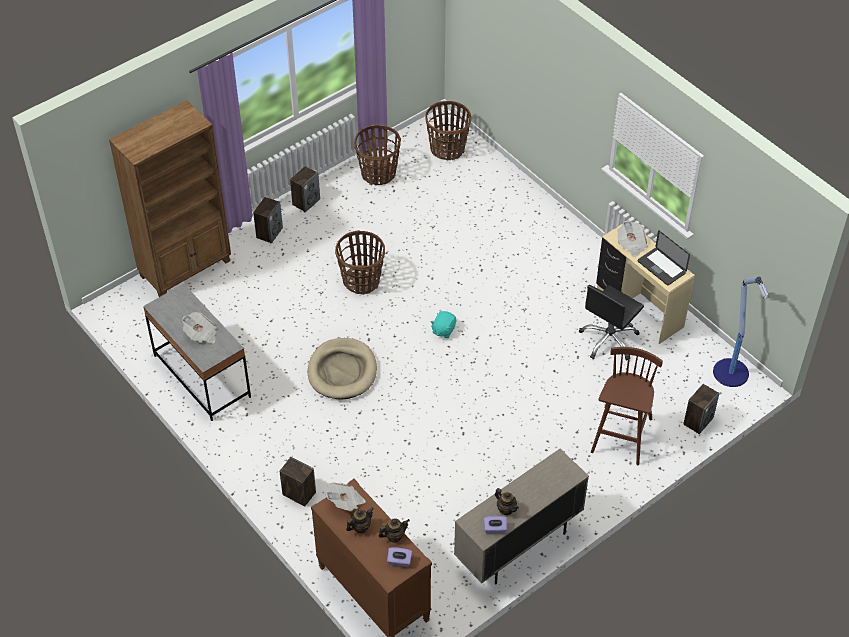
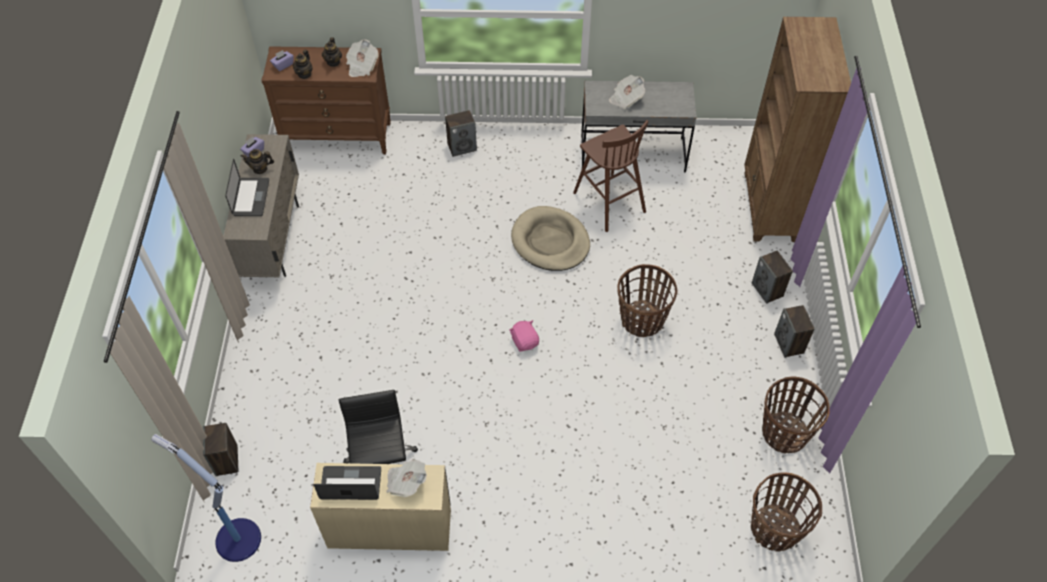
camera: 130 degrees right, 5 degrees up
turquoise plush toy [430,311,456,338] -> pink plush toy [509,320,539,352]
brown stool [591,347,663,465] -> brown stool moved to [573,120,648,232]
none -> laptop [225,159,269,216]

